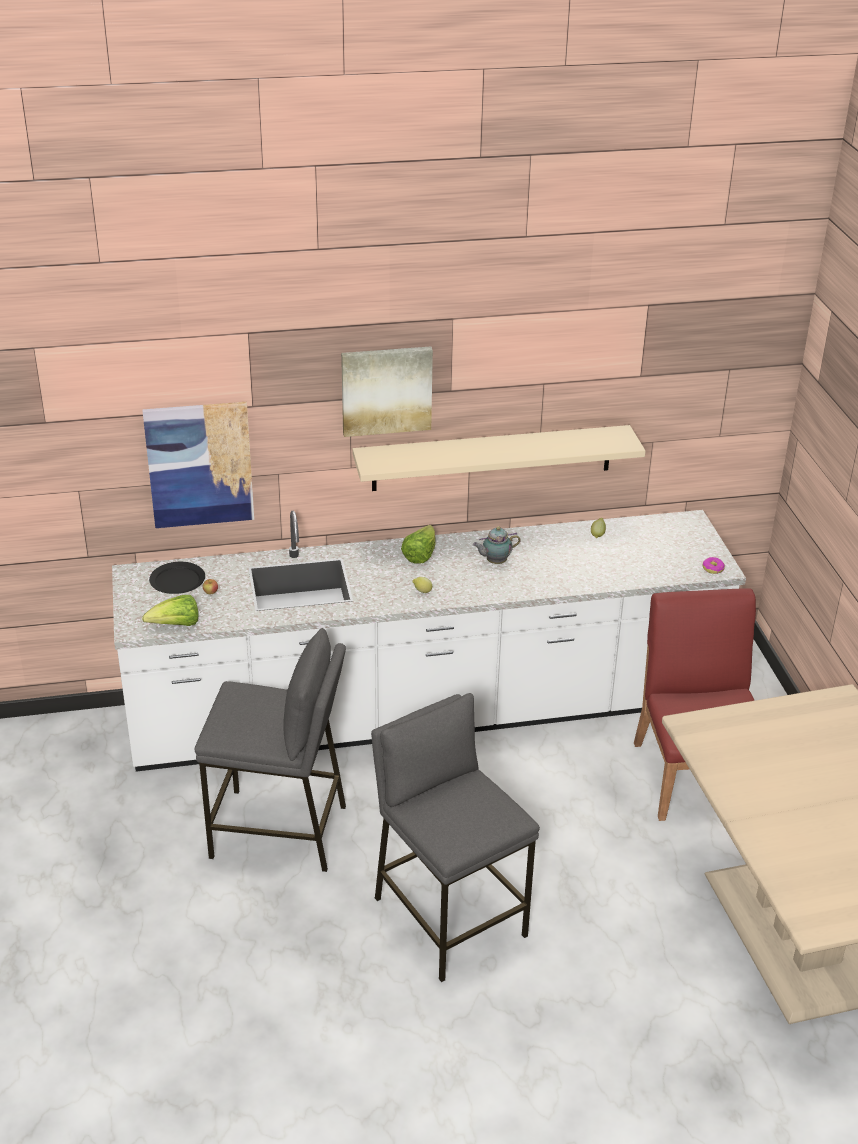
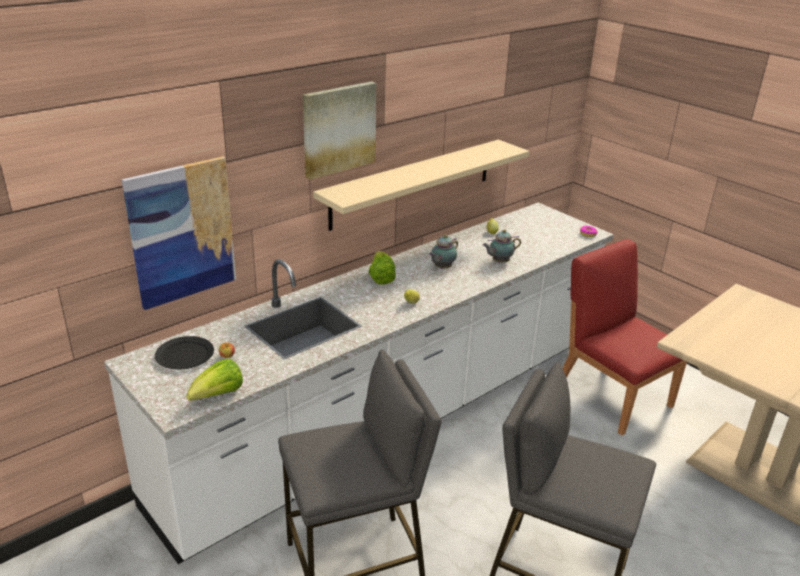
camera: 30 degrees left, 5 degrees down
none -> teapot [483,229,521,262]

